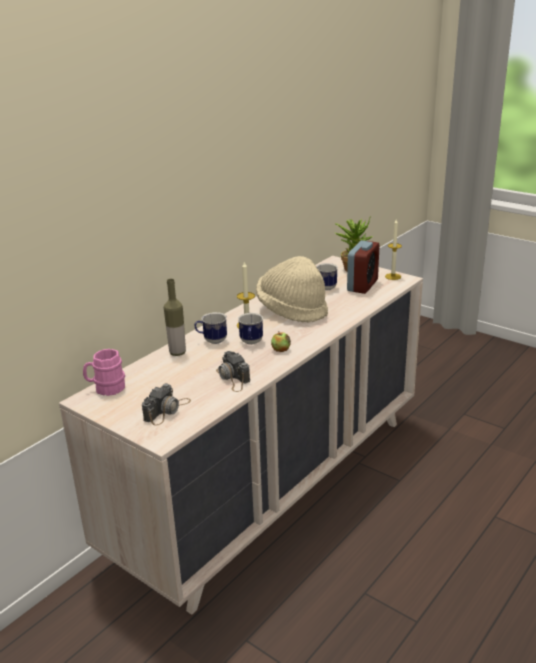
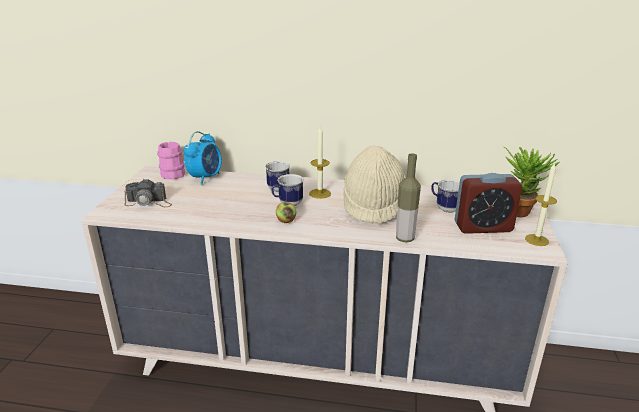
camera: 60 degrees right, 0 degrees up
bottle [164,279,186,356] -> bottle moved to [396,154,421,242]
camera [216,351,250,392] -> none
none -> alarm clock [184,131,222,185]

